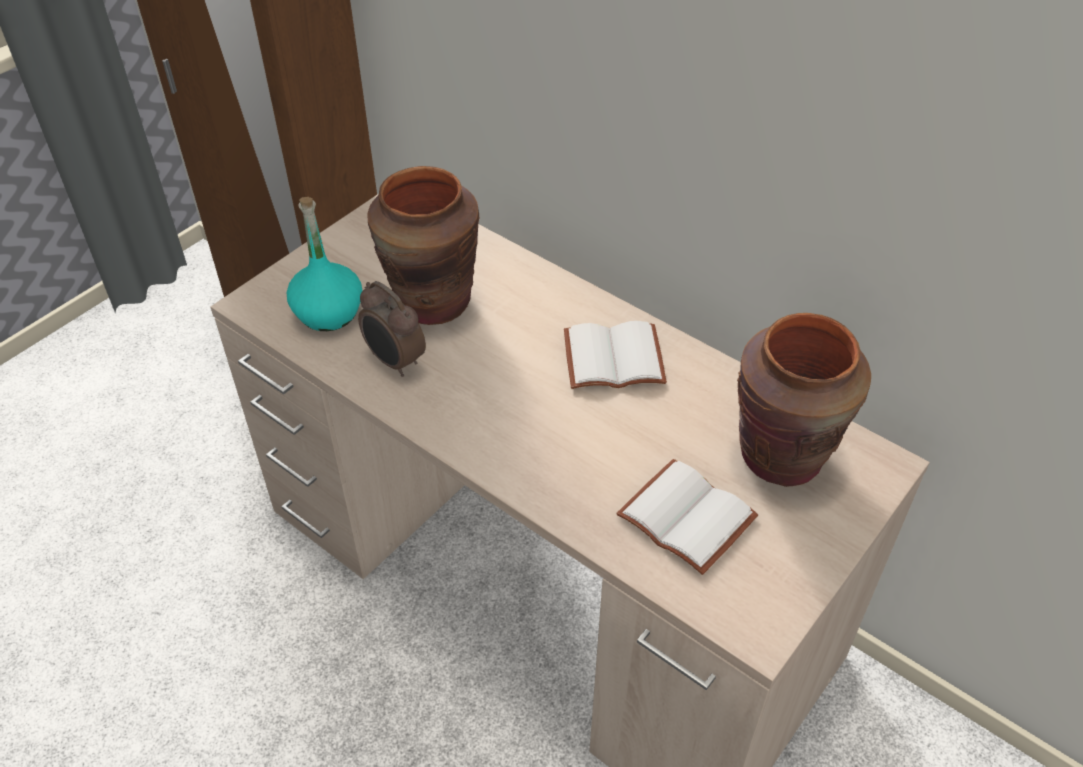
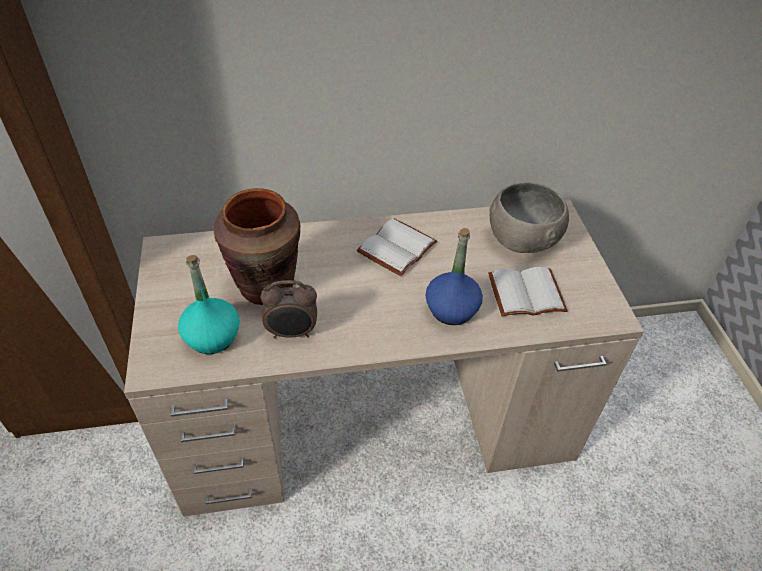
camera: 50 degrees left, 0 degrees up
brown vase [737,313,871,487] -> grey bowl [489,182,569,253]
none -> blue bottle [426,228,483,325]

